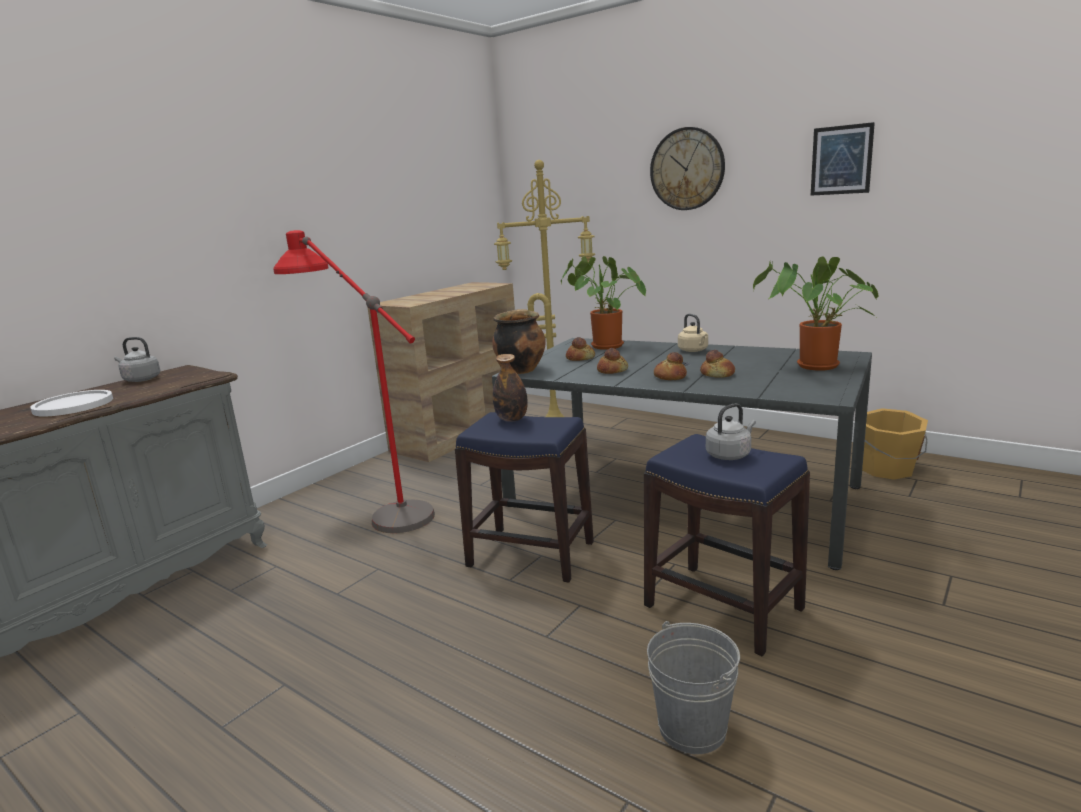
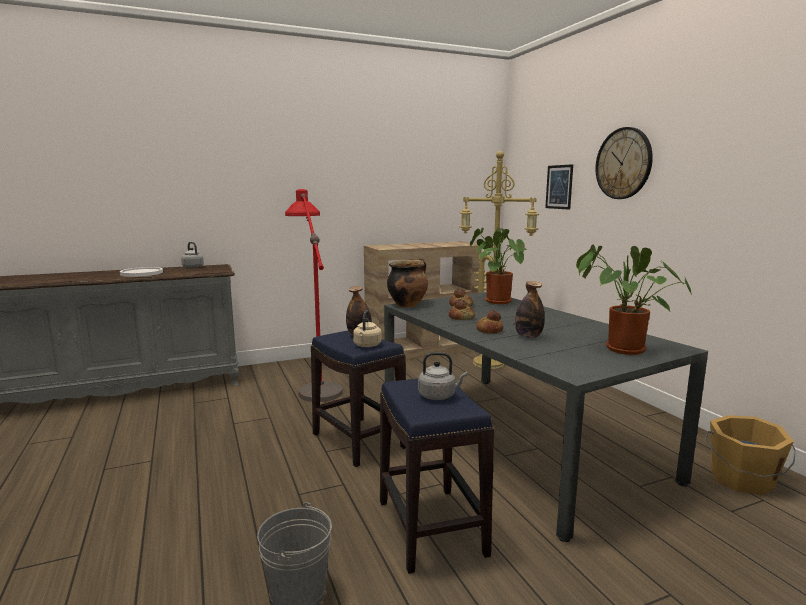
camera: 30 degrees right, 5 degrees down
beige kettle [678,314,708,352] -> beige kettle moved to [353,310,382,347]
bread [700,350,735,378] -> bottle [515,281,545,338]
picture [811,122,875,196] -> picture moved to [545,164,573,210]

